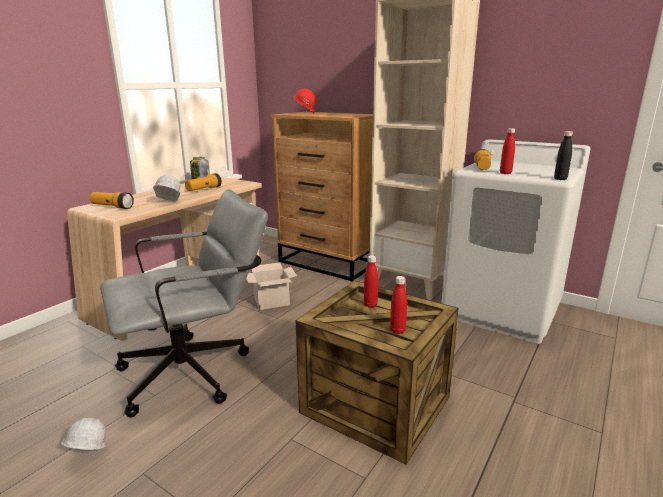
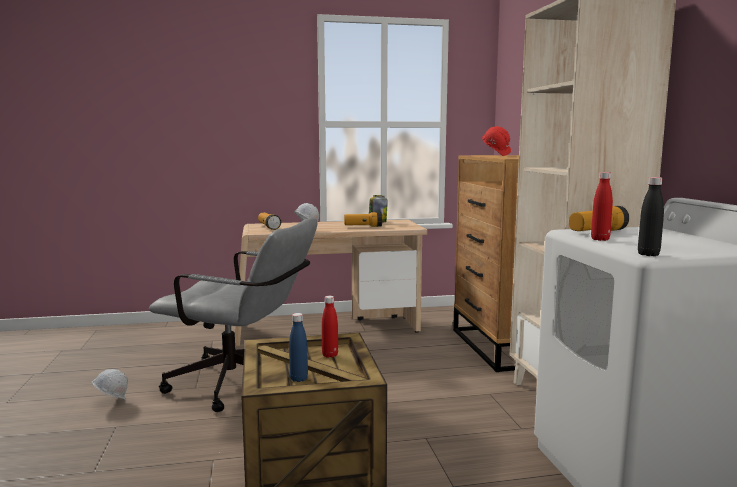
camera: 45 degrees right, 10 degrees down
cardboard box [246,263,297,310] -> none
red bottle [390,276,407,334] -> blue bottle [289,313,308,382]

